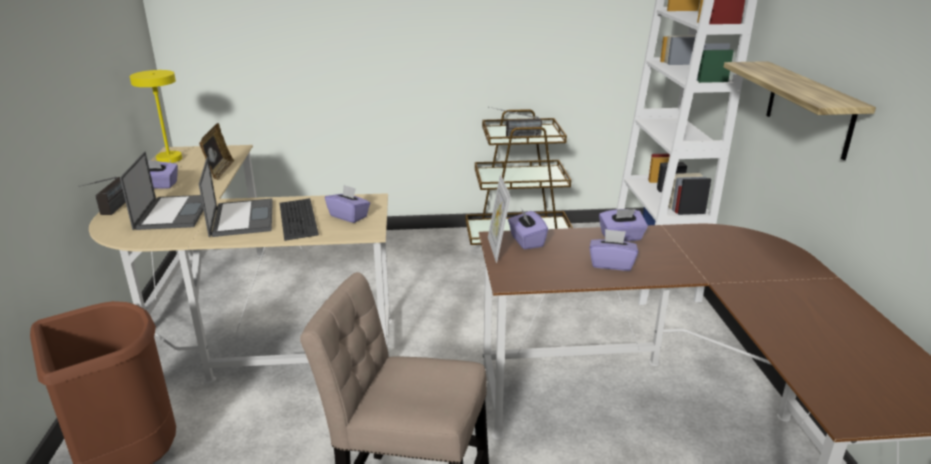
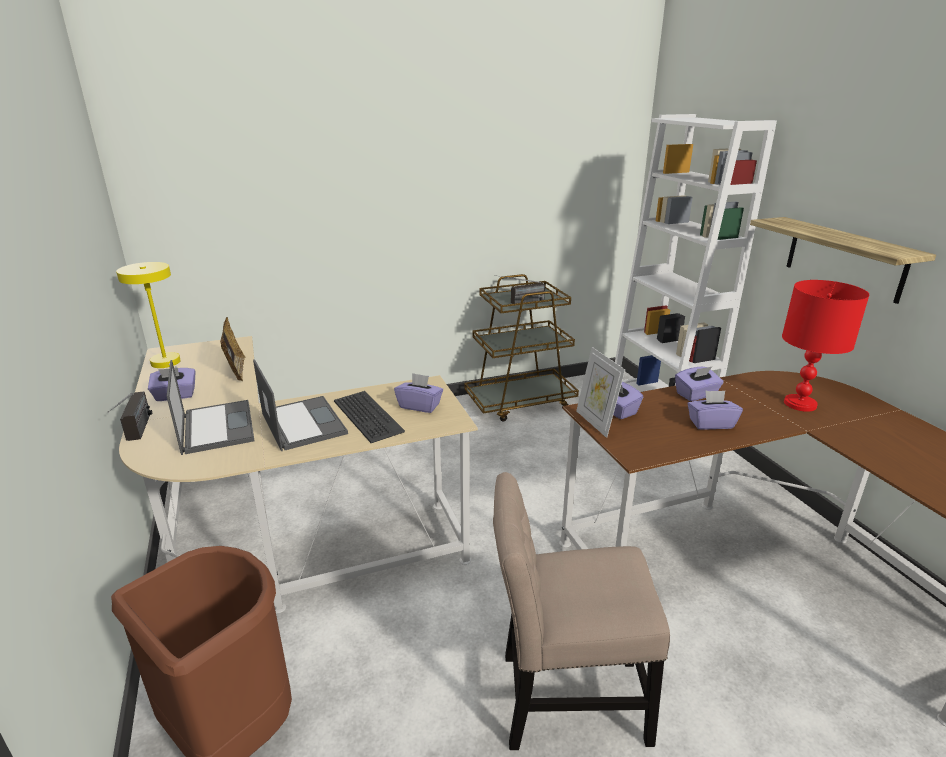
camera: 15 degrees left, 0 degrees up
none -> red table lamp [782,280,869,412]

